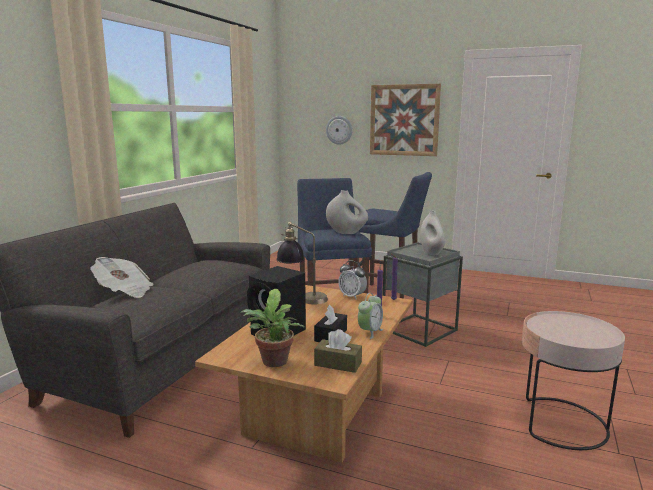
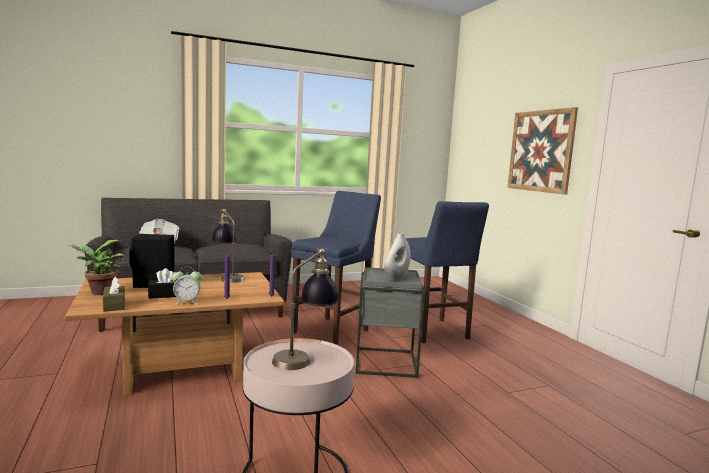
camera: 45 degrees right, 5 degrees down
wall clock [326,116,352,145] -> none
white vase [326,190,368,234] -> none
alarm clock [338,260,367,300] -> none
none -> table lamp [272,248,339,370]

